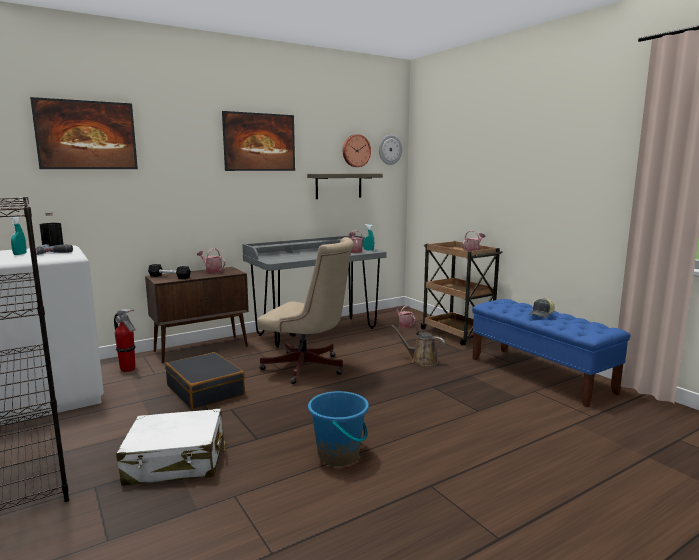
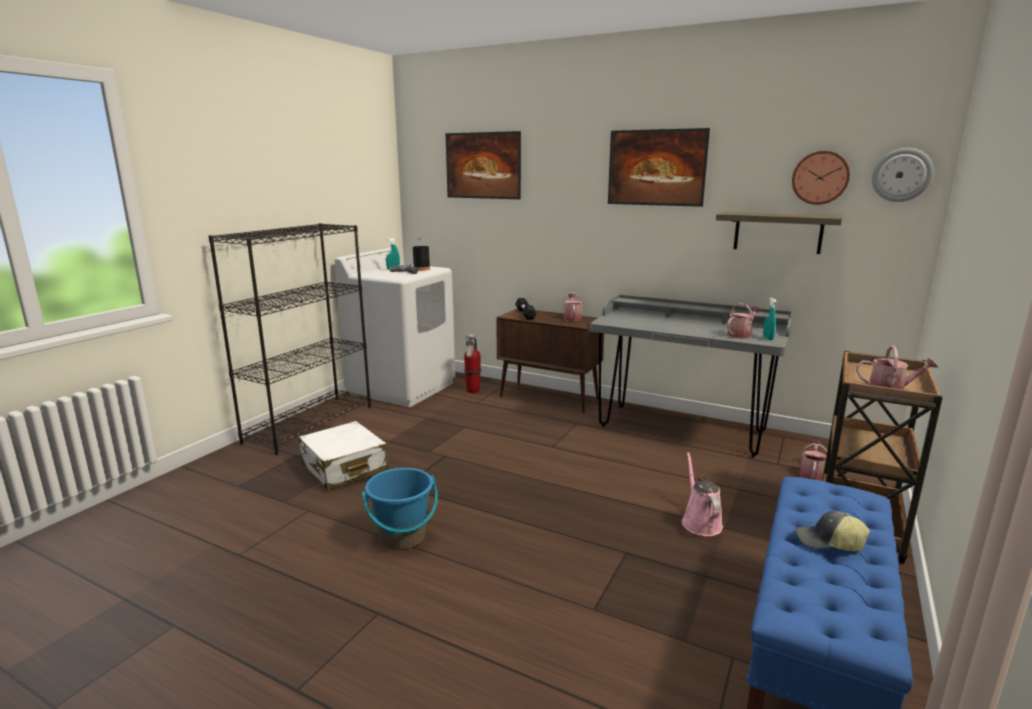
camera: 60 degrees right, 5 degrees up
black suitcase [165,352,245,409] -> none
beige office chair [257,237,354,384] -> none
brown watering can [391,325,445,366] -> pink watering can [682,452,723,536]

